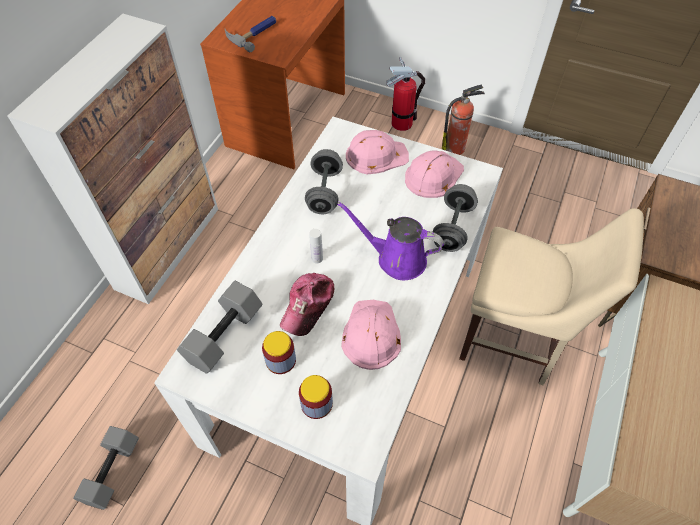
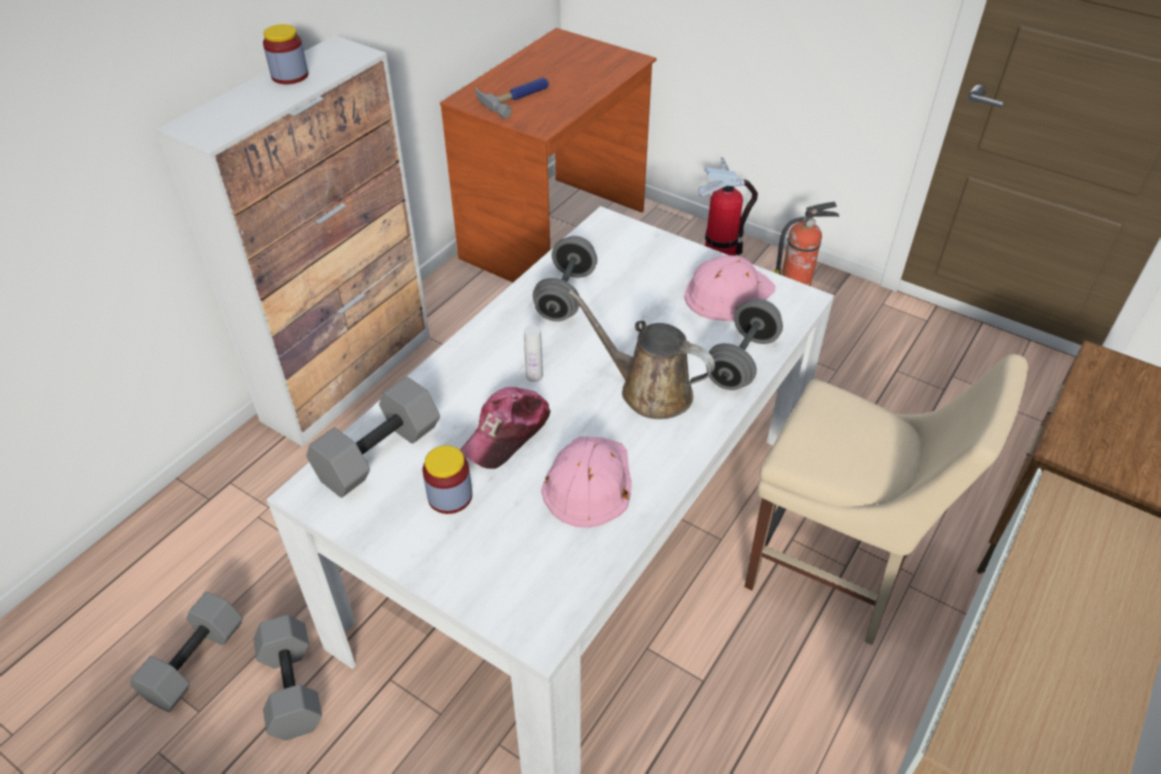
camera: 10 degrees right, 10 degrees down
jar [299,375,333,419] -> jar moved to [263,24,309,84]
purple watering can [337,201,444,280] -> brown watering can [568,290,715,419]
pink hard hat [346,130,409,175] -> none
none -> grey dumbbell [253,615,322,741]

